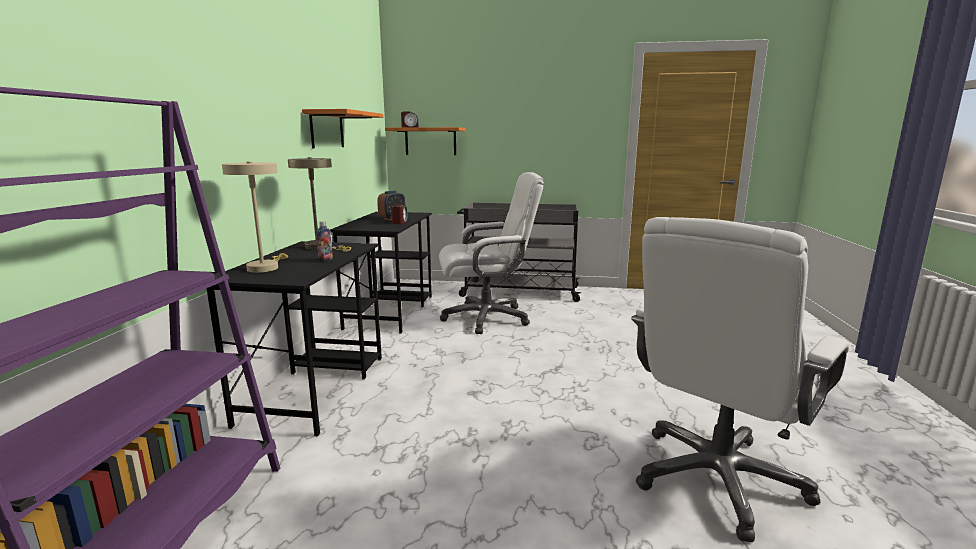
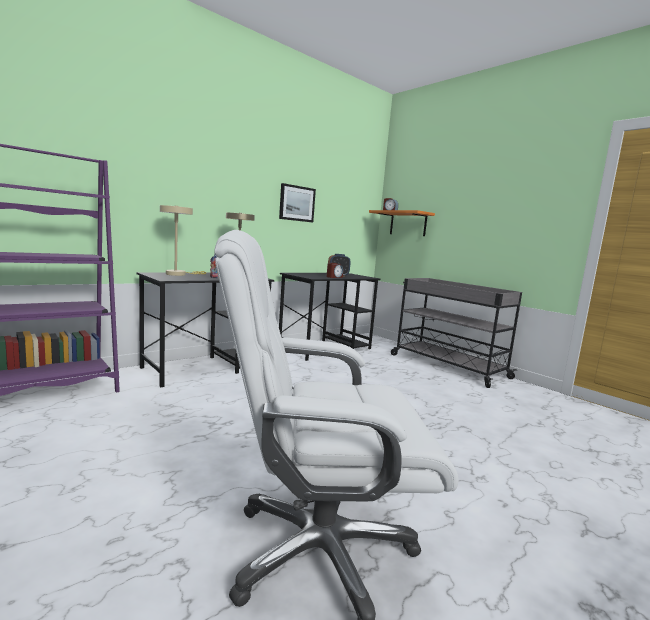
camera: 40 degrees right, 5 degrees down
orange shelf [302,109,383,148] -> picture [279,183,316,222]
white office chair [439,172,544,334] -> none

